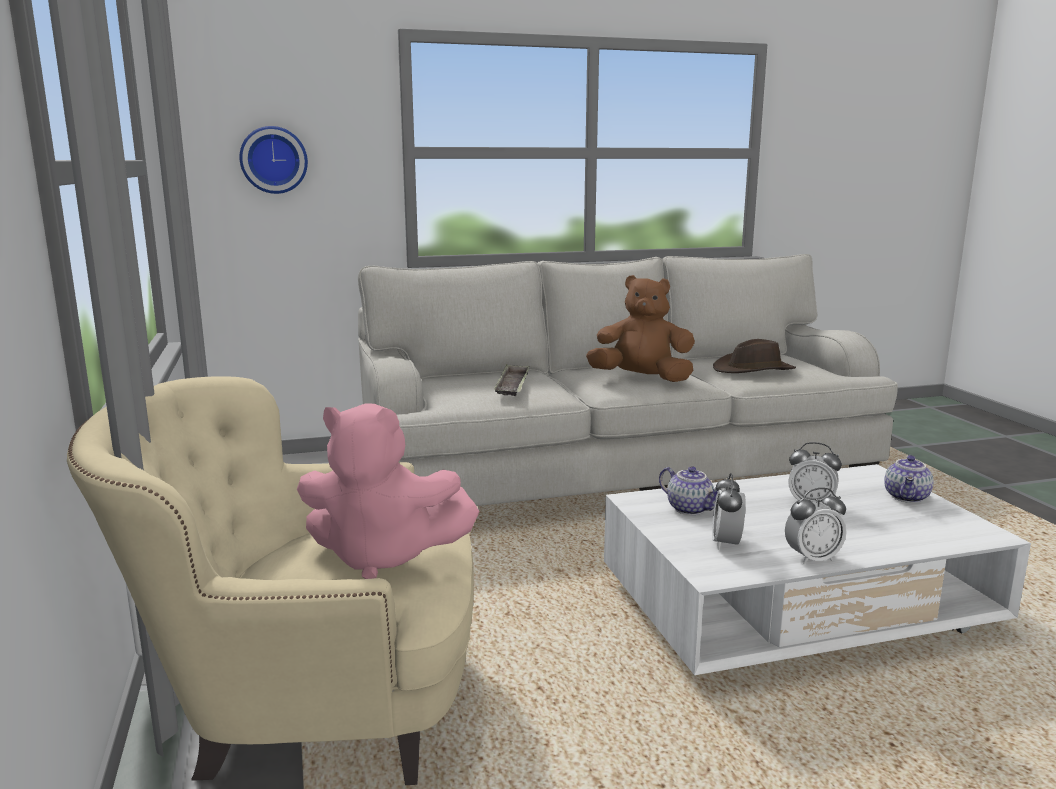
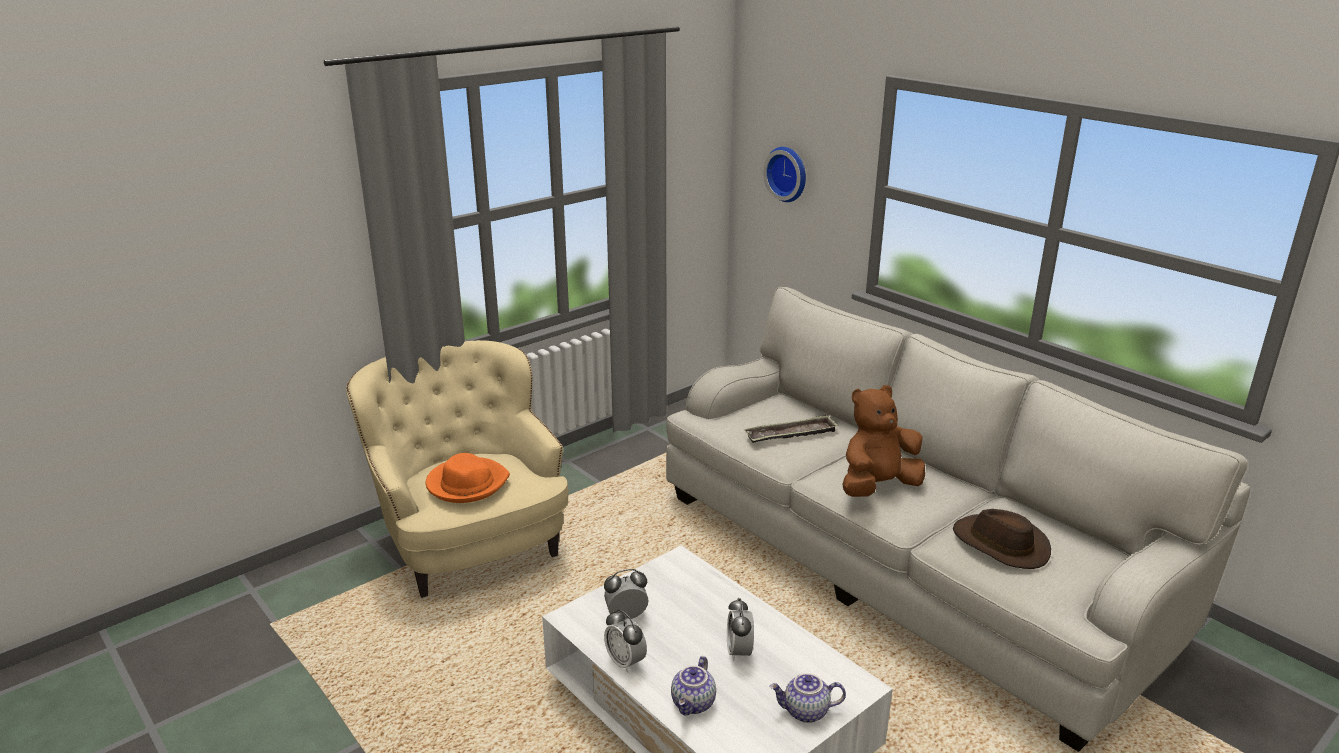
camera: 65 degrees right, 10 degrees up
pink plush toy [297,403,480,579] -> orange hat [426,453,510,503]
brown plush toy [586,275,695,382] -> brown plush toy turned 105 degrees counterclockwise [843,385,925,497]
teapot [659,466,718,515] -> teapot moved to [671,656,716,715]

